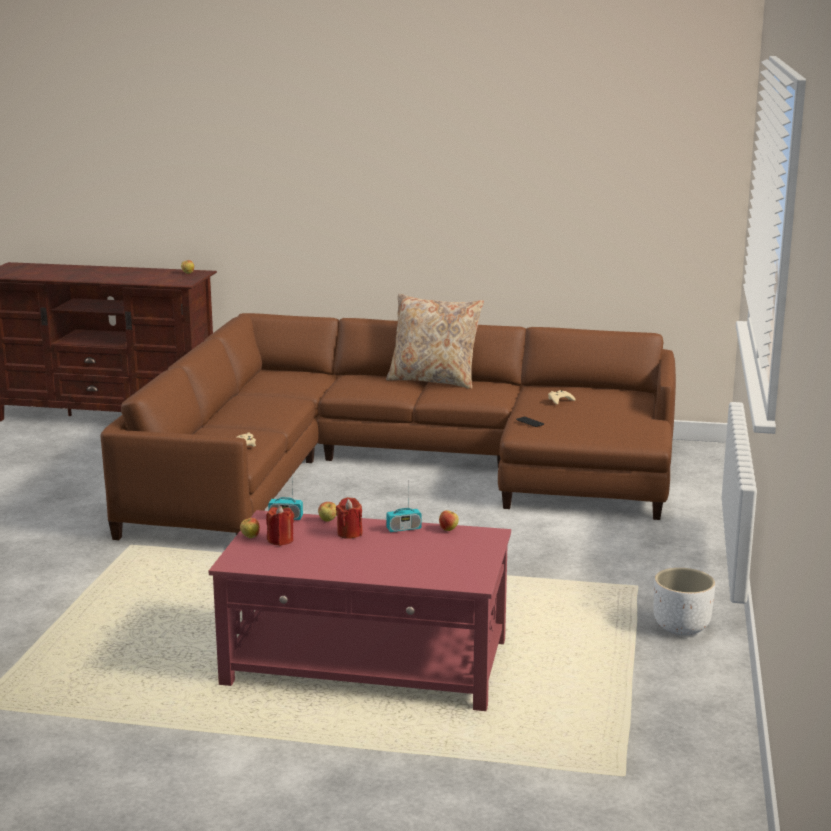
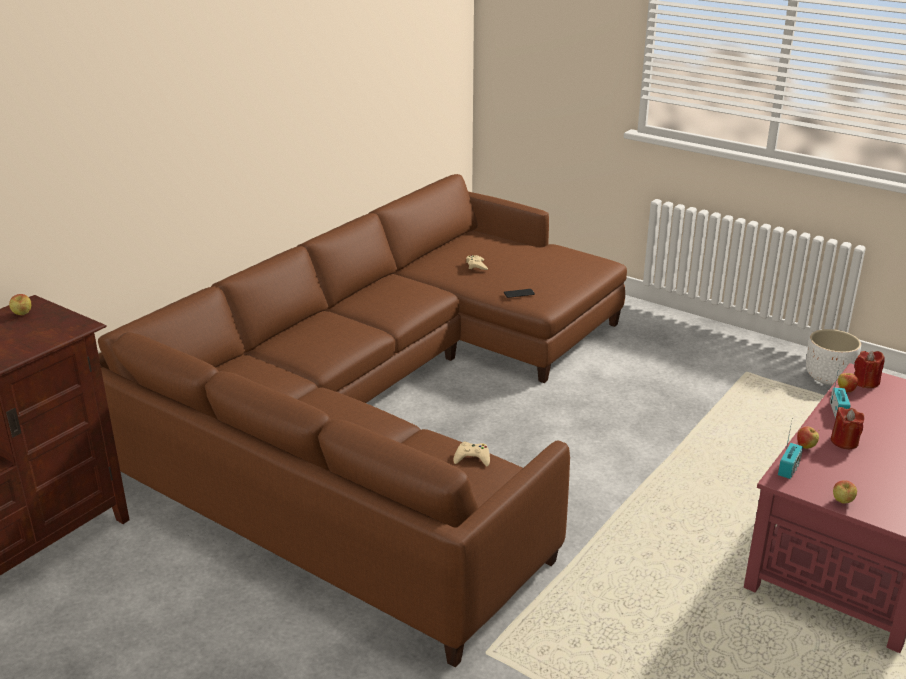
camera: 65 degrees left, 10 degrees up
red candle [266,506,294,546] -> red candle moved to [854,350,885,388]
beige pillow [386,294,484,389] -> none

